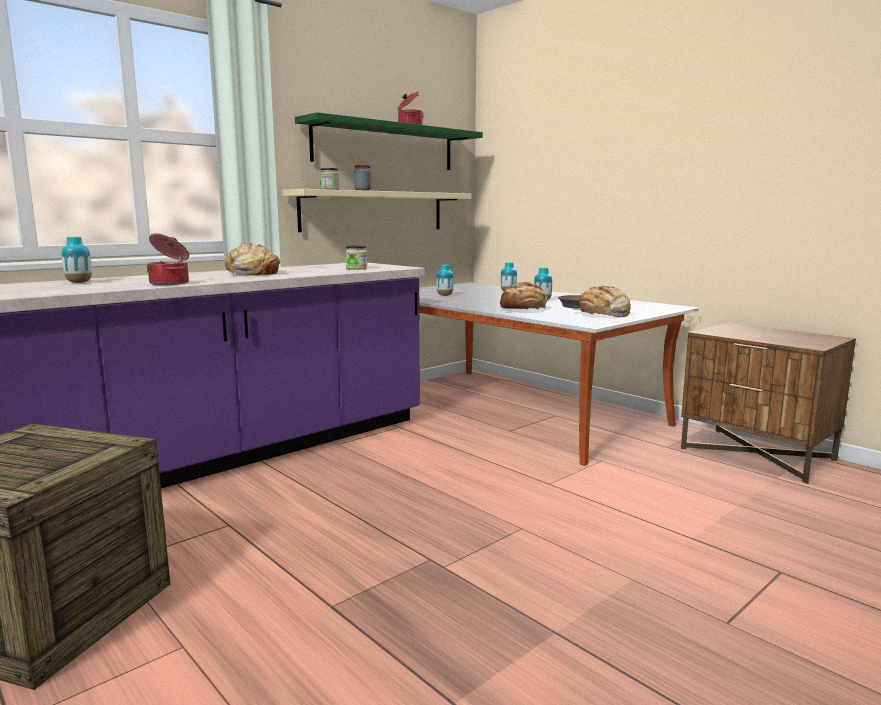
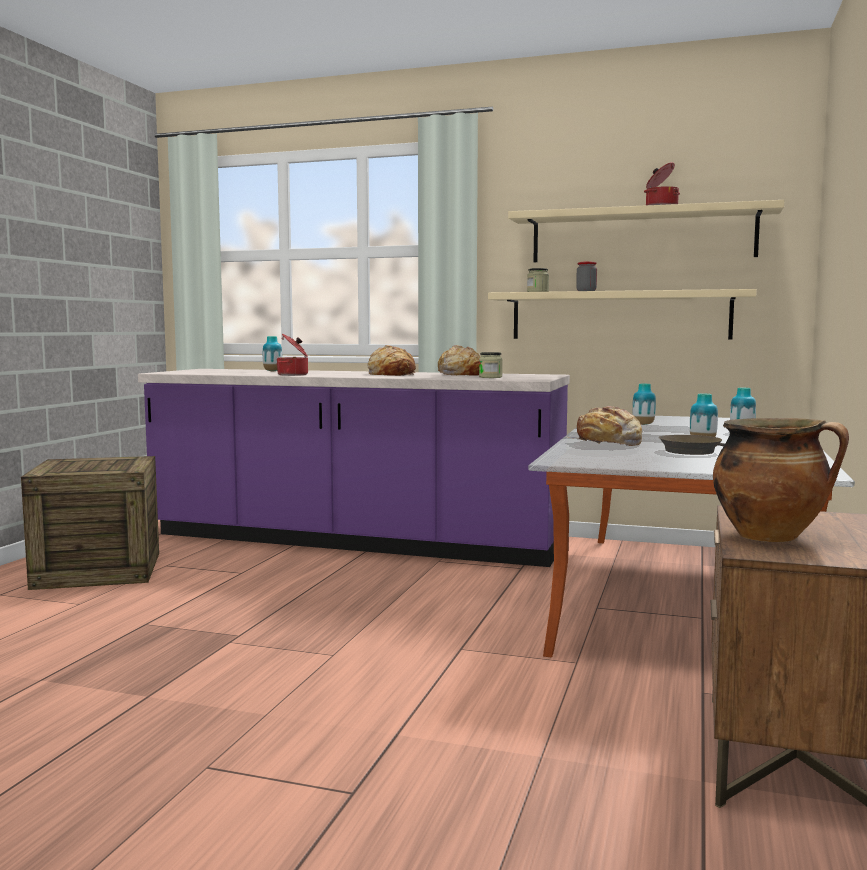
camera: 60 degrees right, 5 degrees down
green shelf [295,112,483,170] -> beige shelf [508,200,784,262]
bread [572,285,631,317] -> bread moved to [436,345,481,375]
none -> cooking pot [713,418,849,542]

